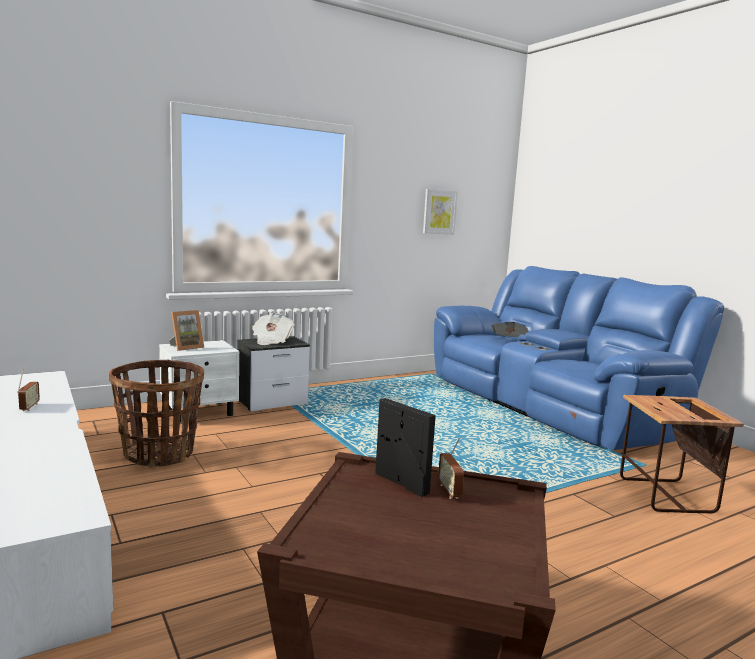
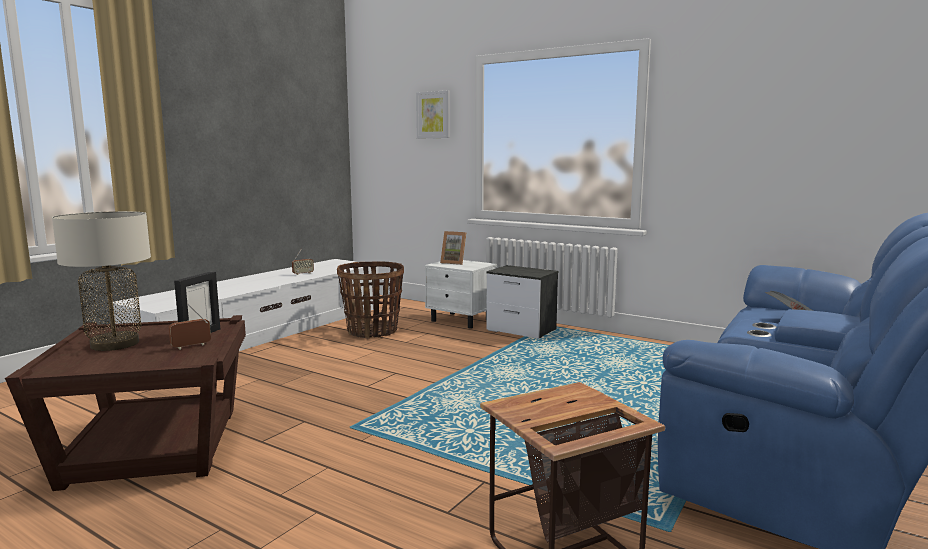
camera: 65 degrees right, 0 degrees up
newspaper [252,313,294,345] -> none
picture [423,189,458,234] -> picture moved to [416,91,450,138]
none -> table lamp [52,211,151,351]

